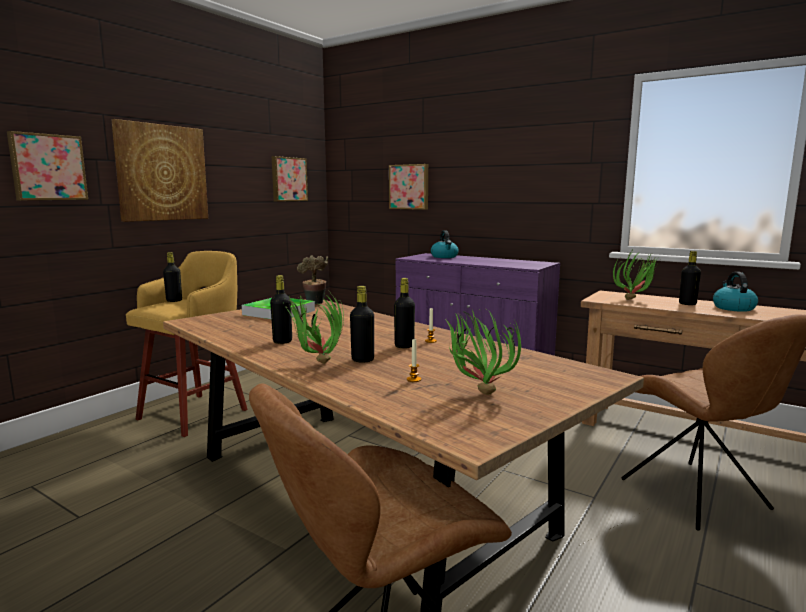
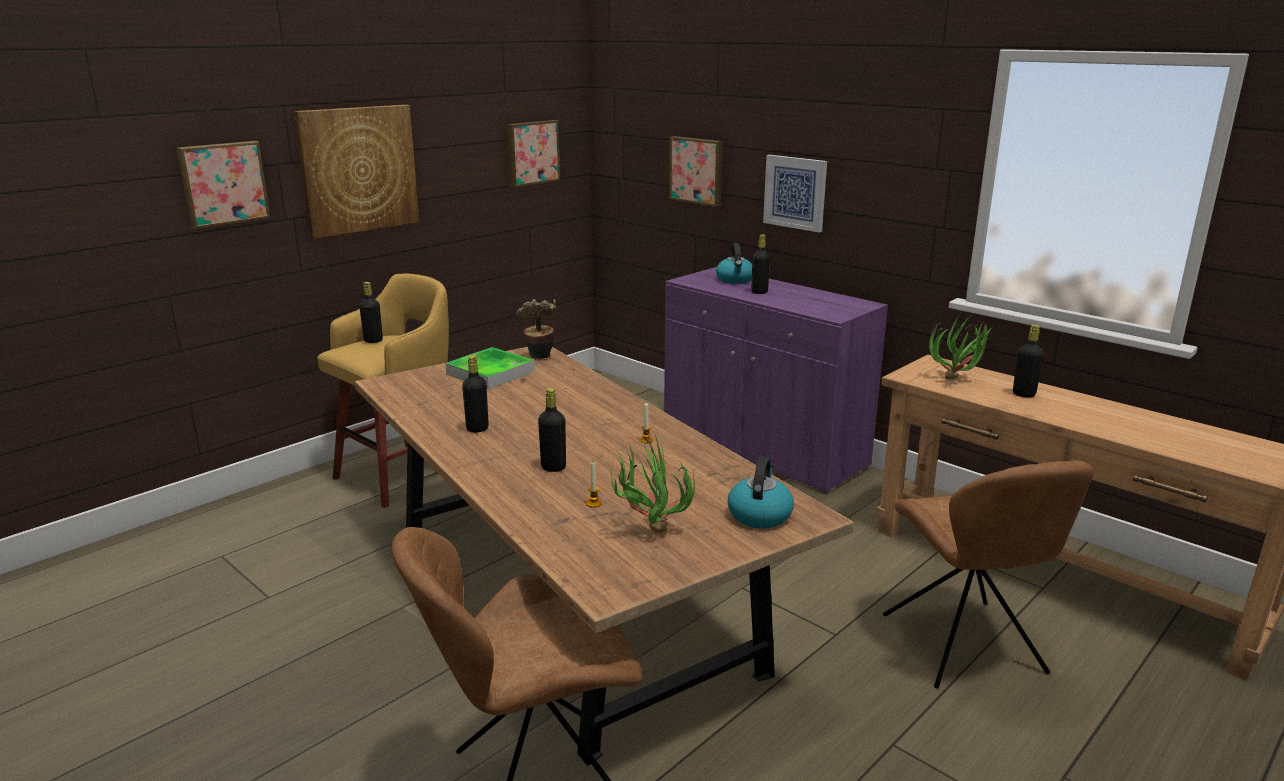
camera: 10 degrees right, 10 degrees up
potted plant [284,294,344,364] -> none
black bottle [394,278,415,348] -> black bottle moved to [751,234,770,294]
kettle [713,272,758,312] -> kettle moved to [728,456,794,529]
none -> picture [763,155,827,232]

